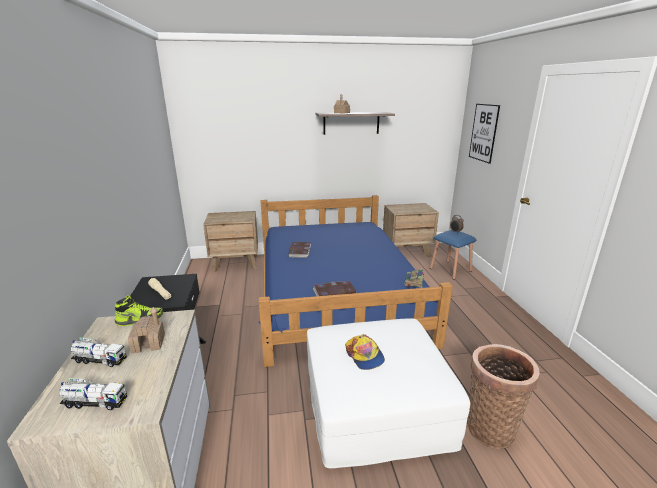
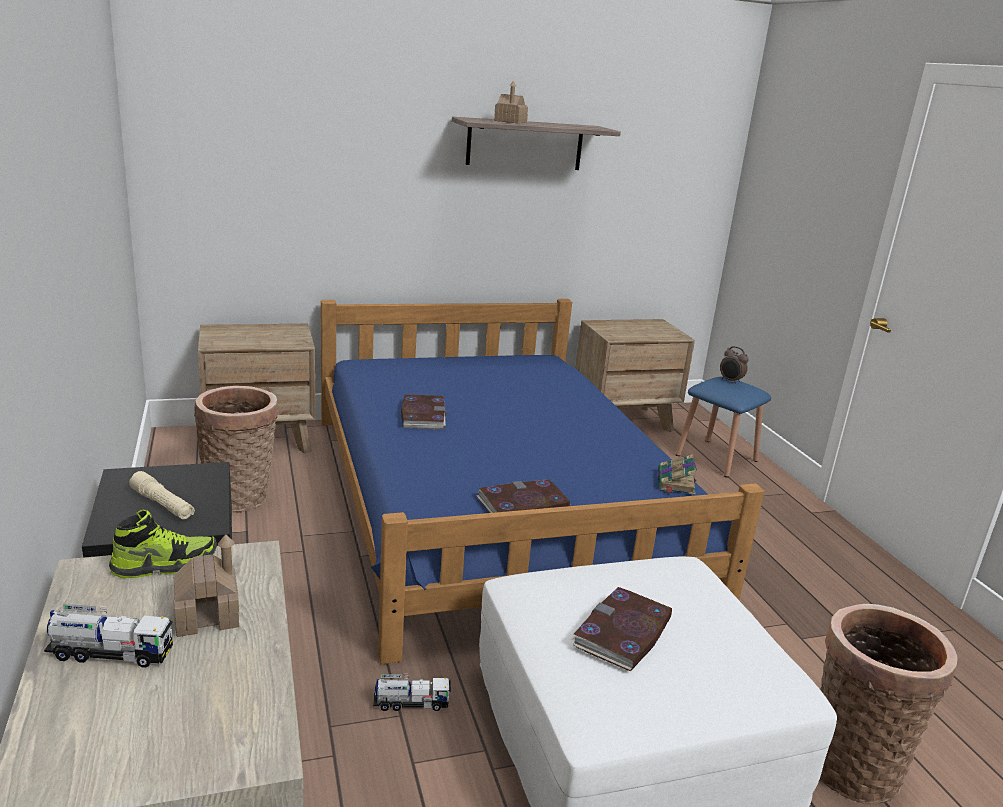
camera: 10 degrees left, 0 degrees up
toy truck [60,378,127,410] -> toy truck moved to [373,674,451,711]
cap [345,334,385,370] -> book [572,587,672,671]
picture [469,104,500,164] -> none
none -> basket [194,386,279,513]

